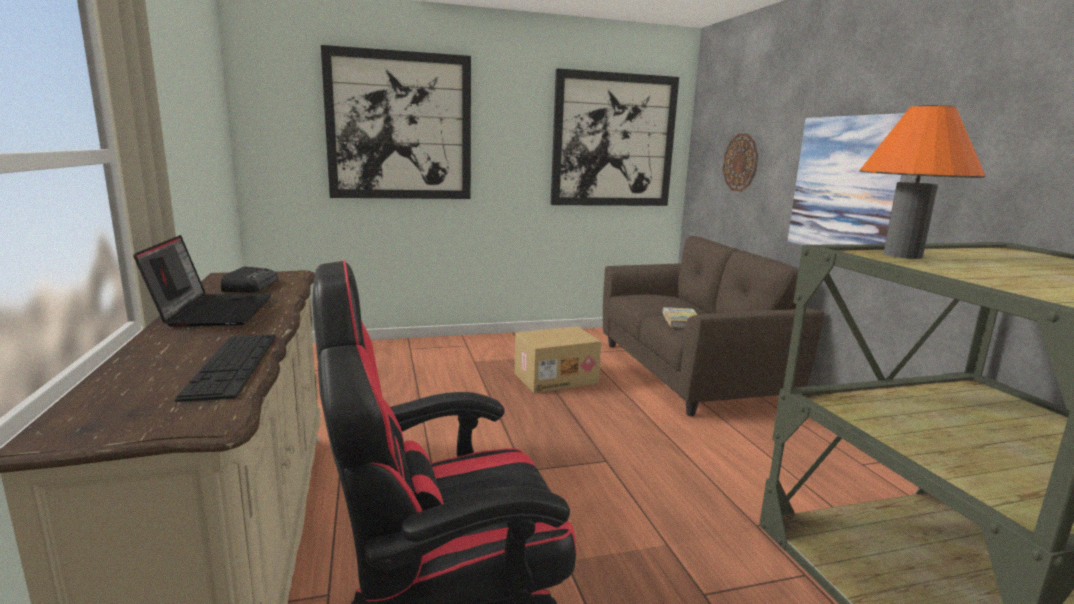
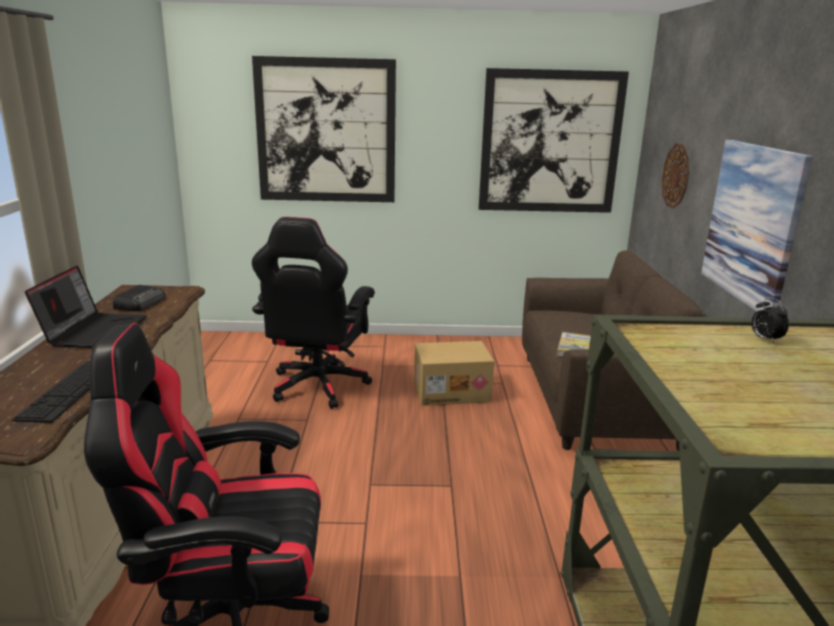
camera: 15 degrees right, 5 degrees up
orange table lamp [859,105,985,259] -> none
none -> black office chair [252,217,375,409]
none -> alarm clock [751,297,789,344]

